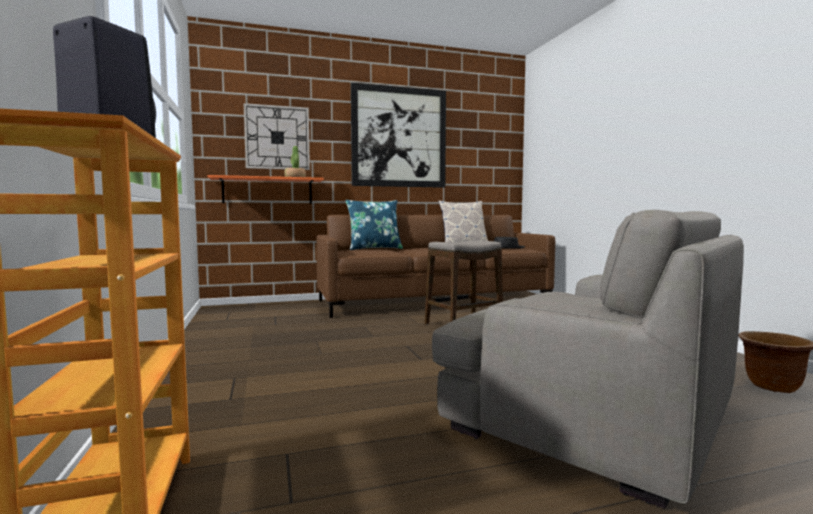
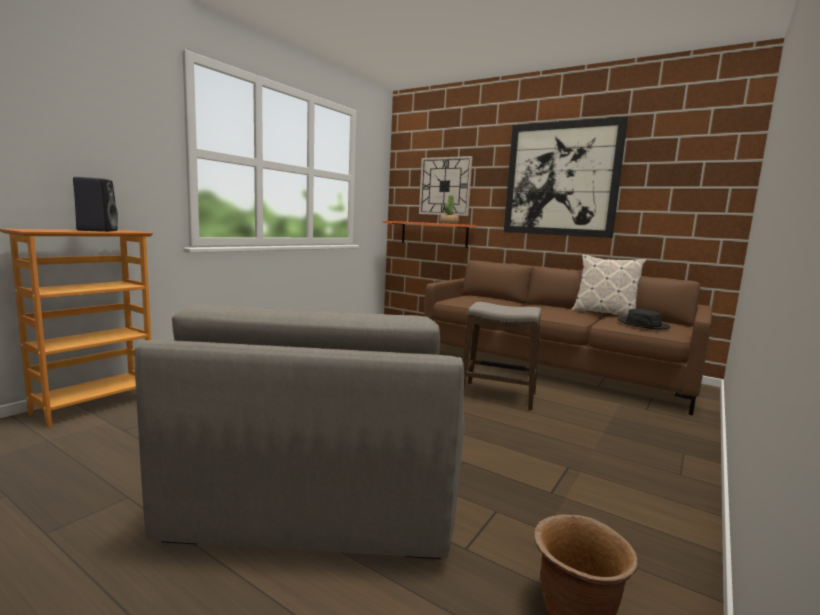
camera: 50 degrees right, 5 degrees up
blue pillow [345,200,403,250] -> none

